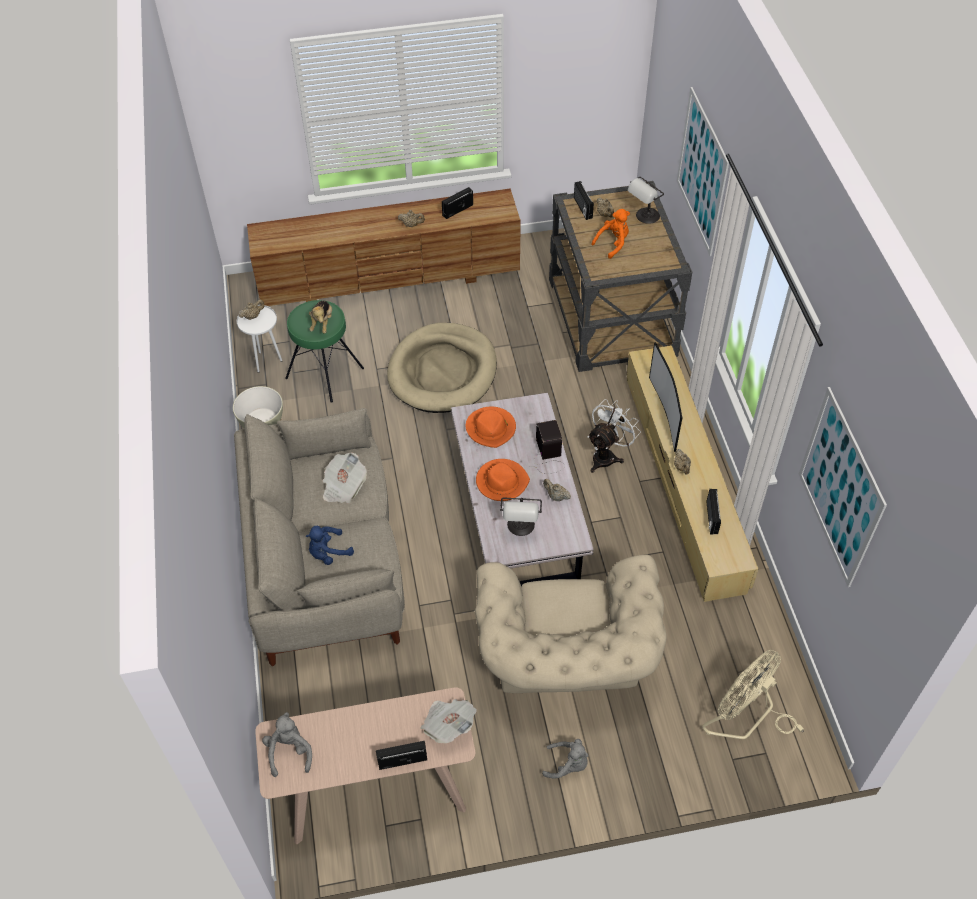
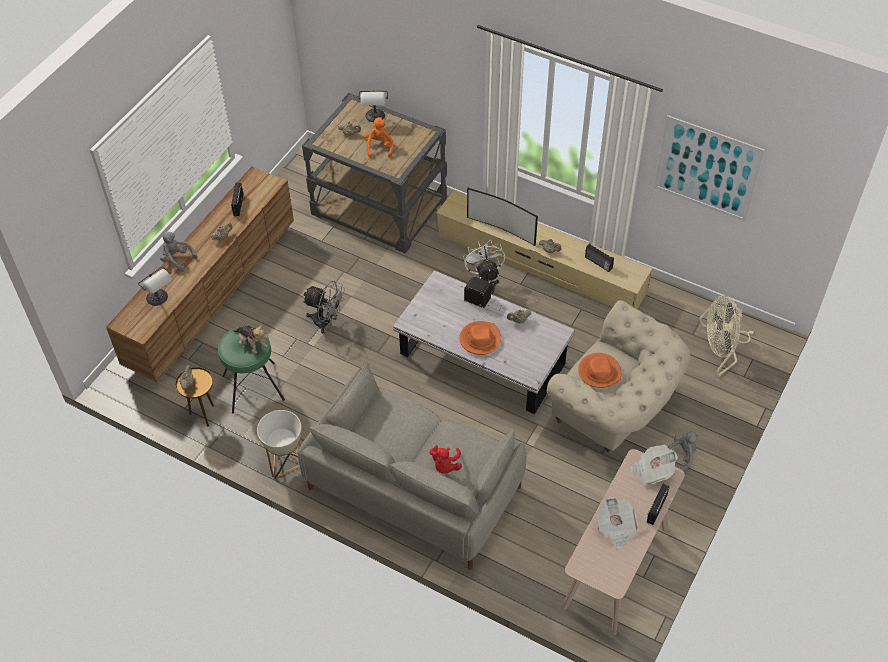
camera: 50 degrees left, 0 degrees up
white side table [237,305,282,373] -> brown side table [176,367,214,426]
grey plush toy [262,712,312,777] -> grey plush toy moved to [160,232,197,272]
blue plush toy [306,526,354,565] -> red plush toy [430,445,462,473]
newspaper [323,453,367,503] -> newspaper moved to [597,496,638,549]
beige dog bed [387,323,497,413] -> grey fan [303,281,345,333]
orange hat [466,406,516,448] -> orange hat moved to [578,353,621,388]
table lamp [500,497,542,536] -> table lamp moved to [138,266,172,306]
radio [574,181,594,220] -> none
picture [677,87,729,256] -> none

